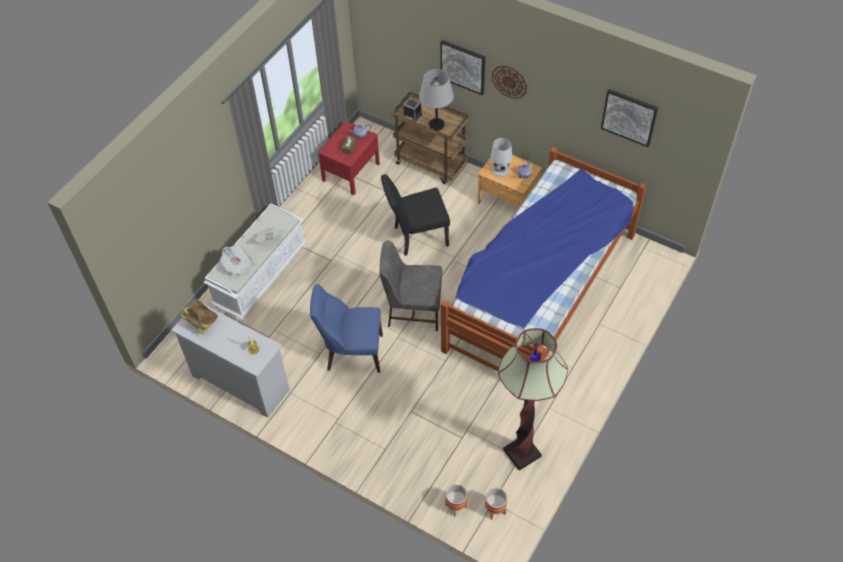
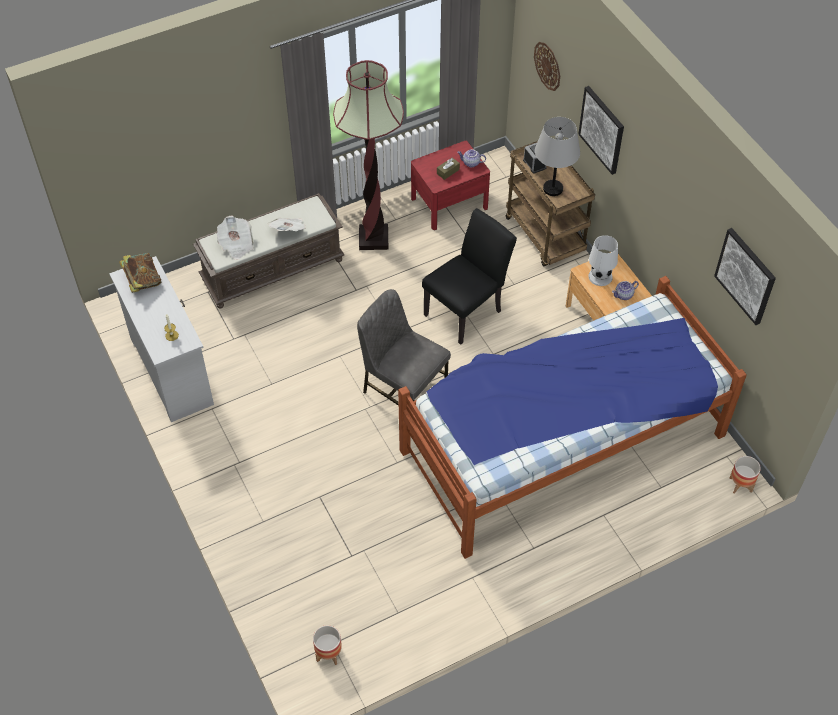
camera: 30 degrees right, 0 degrees up
white bench [203,204,308,322] -> brown bench [193,193,344,309]
blue chair [310,284,383,373] -> none
black chair [381,174,450,256] -> black chair turned 120 degrees clockwise [422,208,517,345]
planter [445,484,467,517] -> planter moved to [730,456,761,494]
wall clock [492,66,527,99] -> wall clock moved to [534,42,560,91]
floor lamp [498,328,568,471] -> floor lamp moved to [333,60,404,250]

